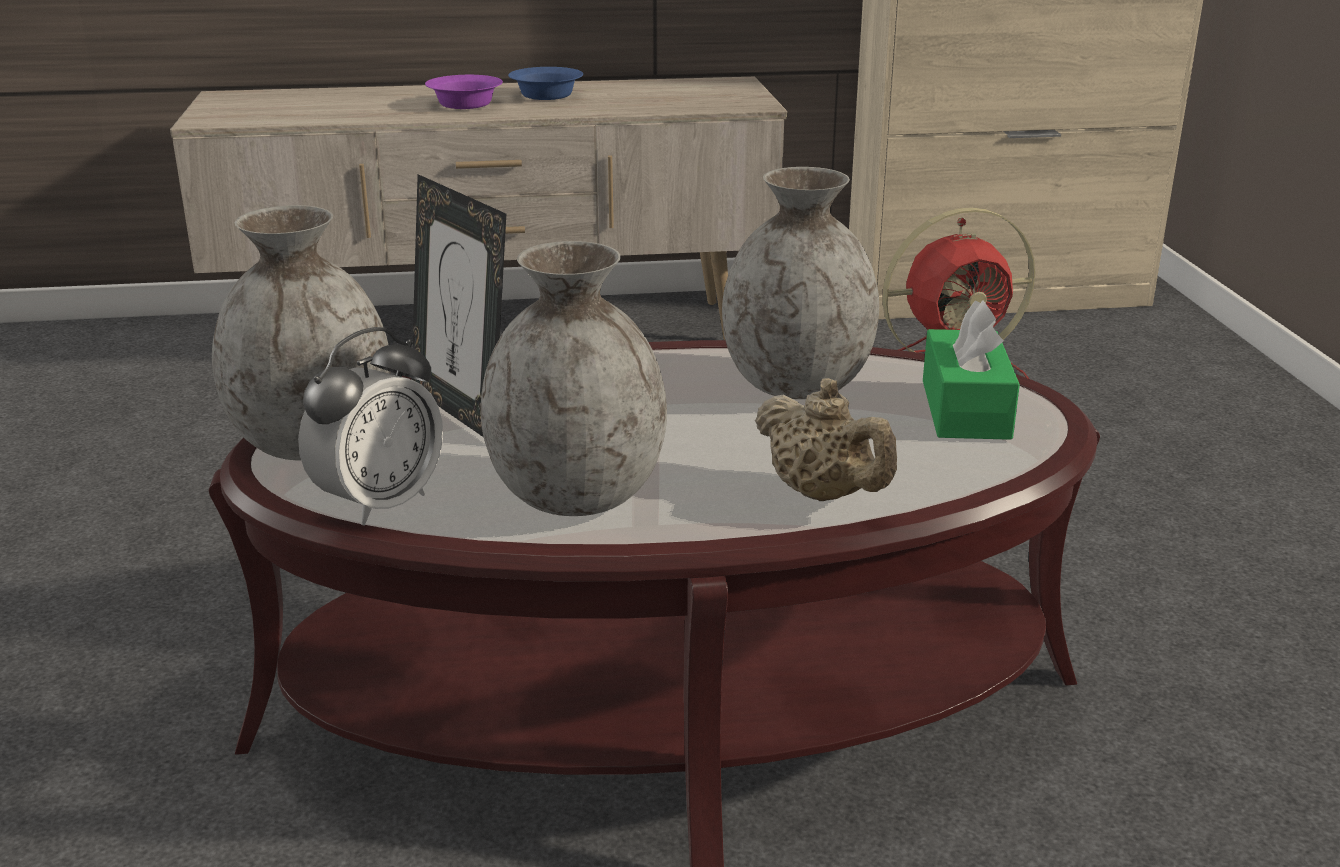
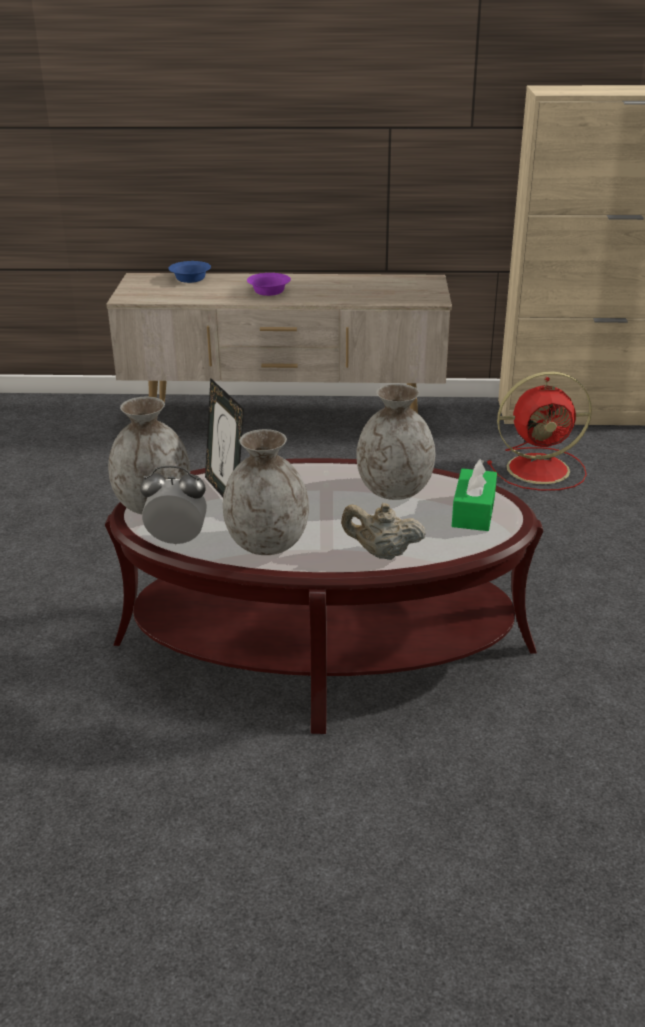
camera: 10 degrees right, 5 degrees up
alarm clock [298,327,443,526] -> alarm clock turned 135 degrees counterclockwise [140,466,207,546]
blue bowl [508,67,583,100] -> blue bowl moved to [168,261,211,283]
beige teapot [755,378,897,501] -> beige teapot turned 135 degrees clockwise [341,503,426,560]

